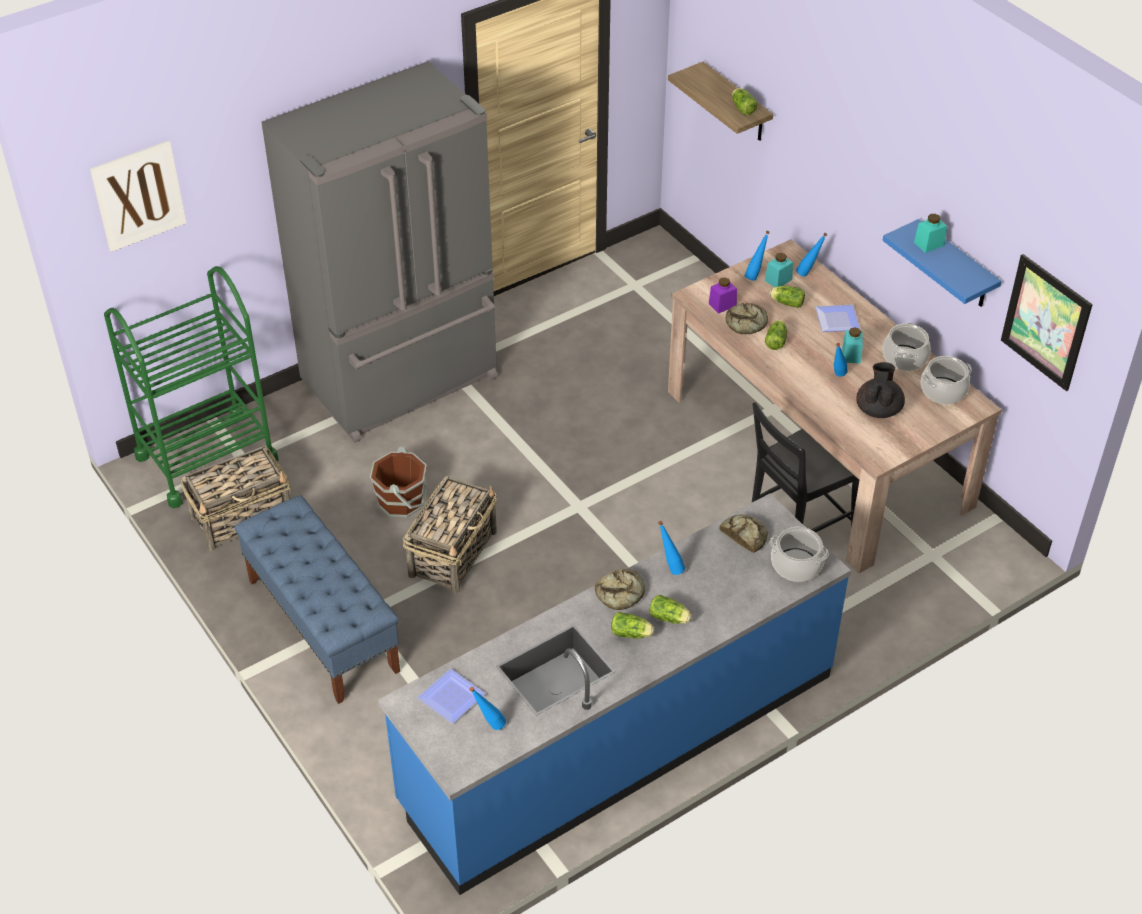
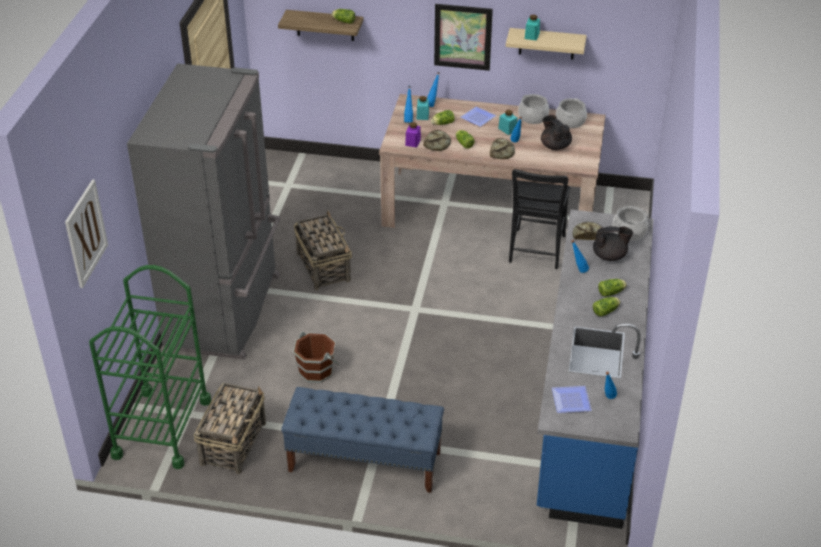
camera: 45 degrees left, 5 degrees down
basket [403,476,497,593] -> basket moved to [294,211,352,290]
bread [595,569,645,610] -> bread moved to [490,138,515,159]
blue shelf [882,219,1002,307] -> beige shelf [506,28,587,59]
picture [1001,254,1093,391] -> picture moved to [434,4,493,71]
none -> black teapot [593,226,633,261]

